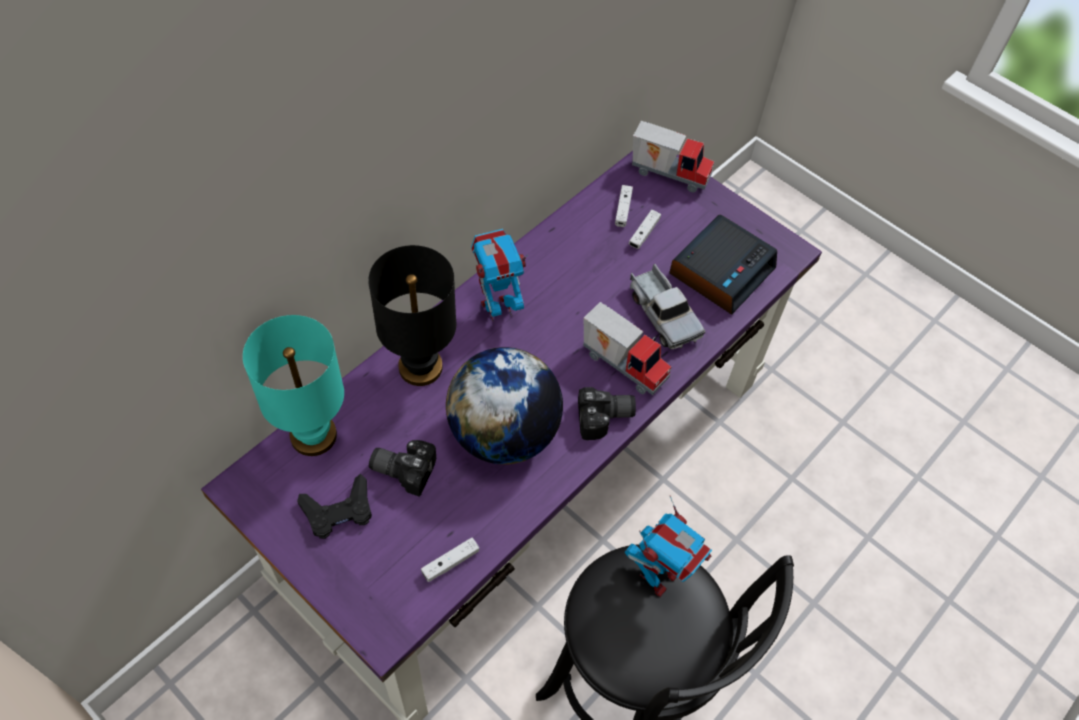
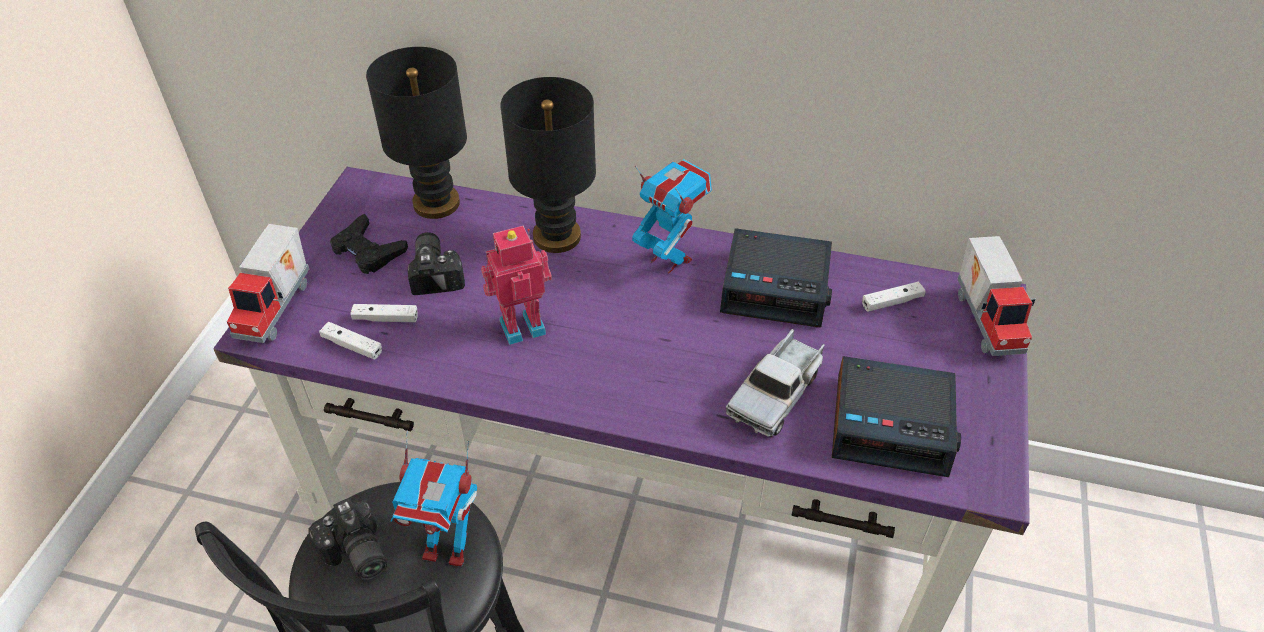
camera: 65 degrees right, 10 degrees down
turquoise table lamp [243,315,344,456] -> black table lamp [366,47,467,219]
globe [446,347,563,465] -> toy robot [481,225,552,345]
camera [578,387,636,440] -> camera moved to [308,497,387,580]
toy truck [583,302,671,395] -> toy truck moved to [227,224,309,343]
white game controller [629,210,661,249] -> white game controller moved to [350,304,418,322]
none -> alarm clock [720,228,832,327]

